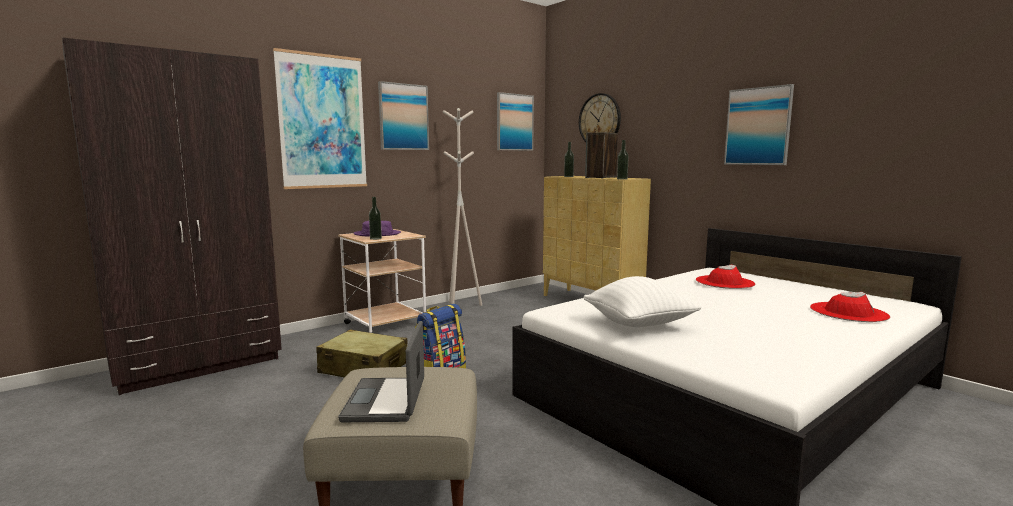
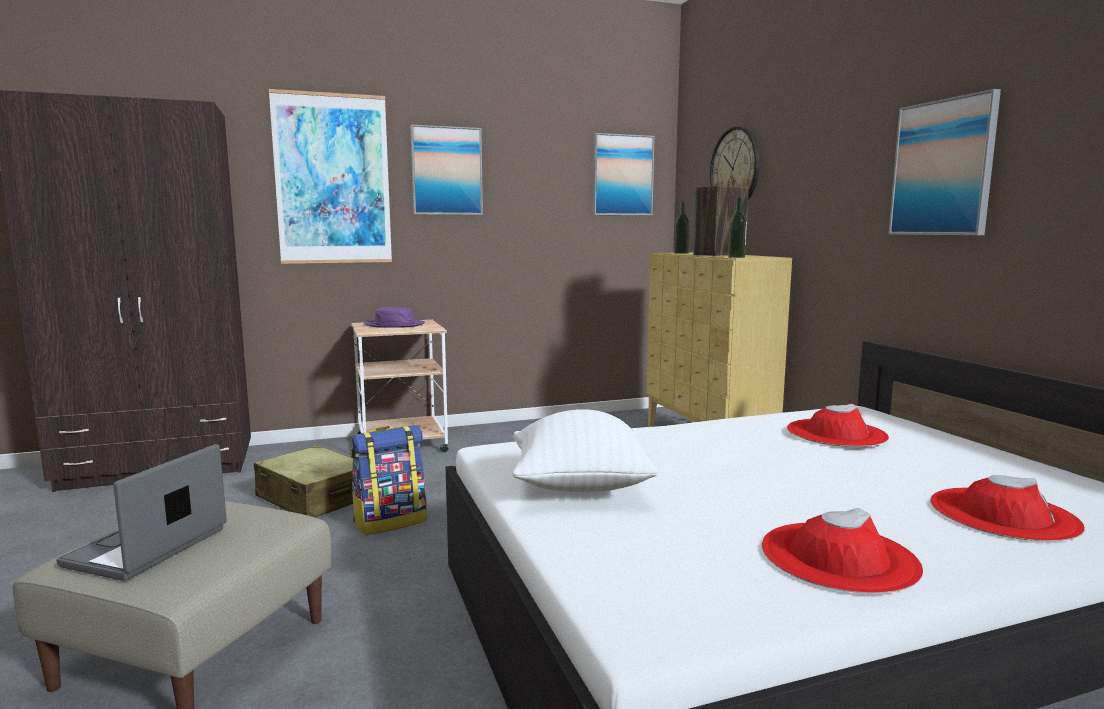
camera: 20 degrees right, 0 degrees up
bottle [369,197,382,240] -> none
grey clothes rack [443,108,482,306] -> none
none -> red hat [762,508,923,594]

